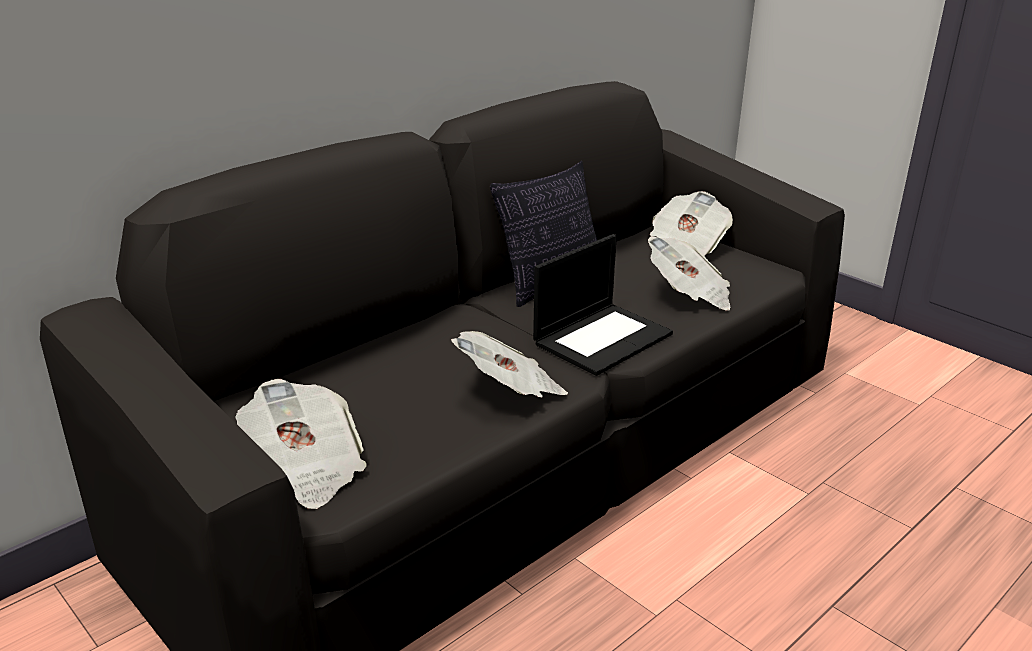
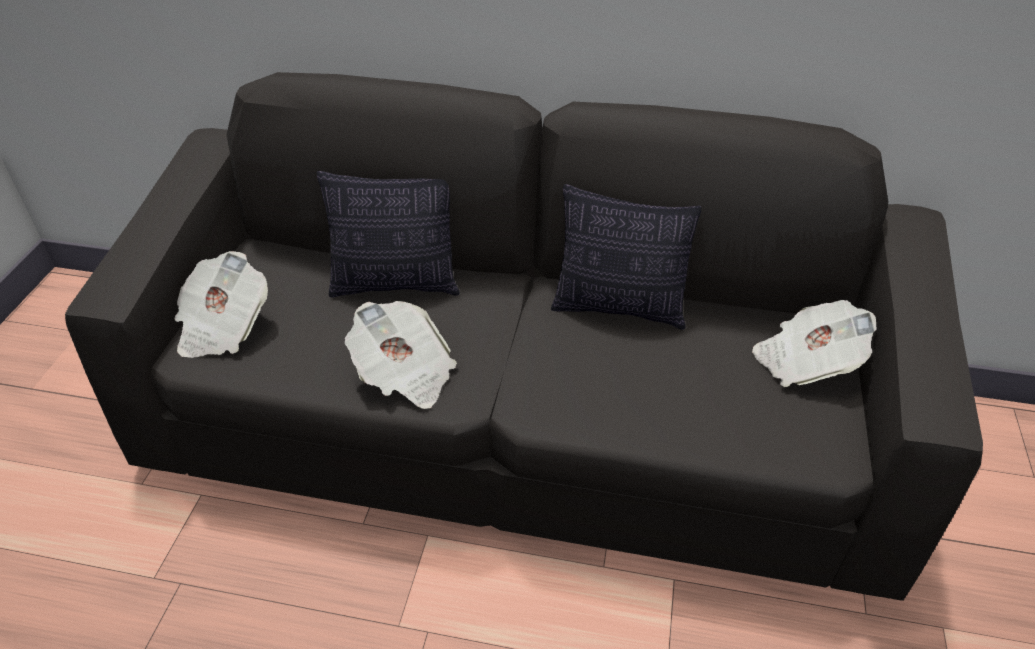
camera: 55 degrees right, 15 degrees up
laptop [533,234,673,376] -> none
newspaper [648,236,730,311] -> none
none -> pillow [317,171,460,298]

